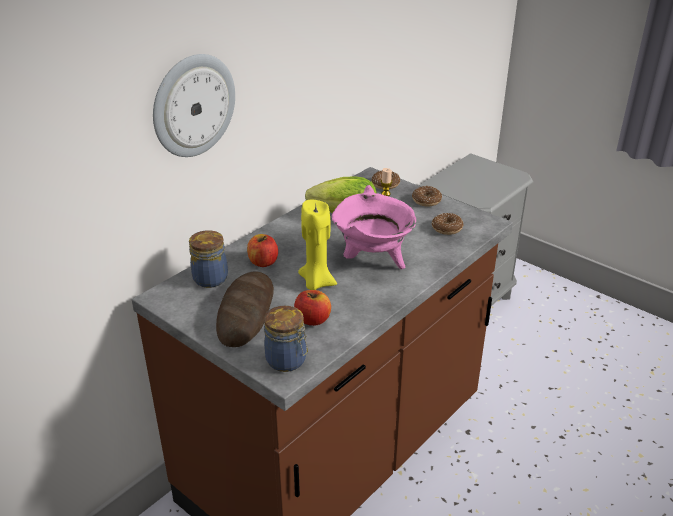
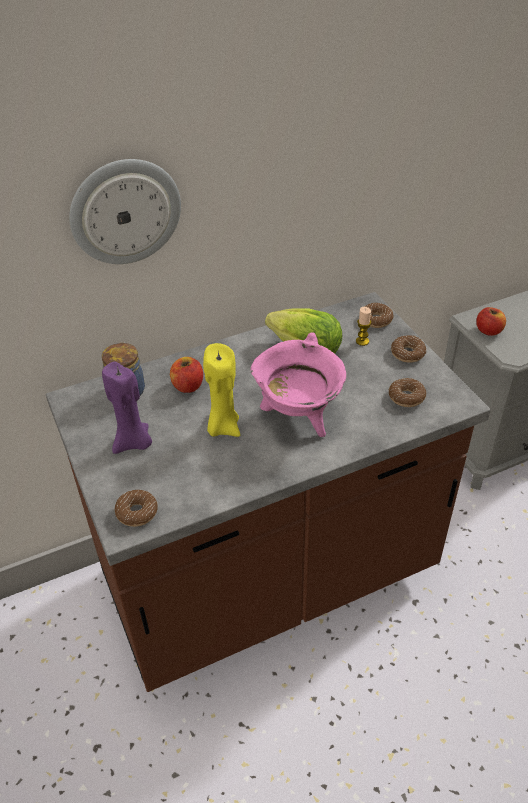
camera: 25 degrees right, 10 degrees up
bread [216,271,274,347] -> purple candle [102,362,152,454]
jar [264,306,308,372] -> donut [114,490,158,527]
apple [294,290,331,326] -> apple moved to [476,307,506,336]

